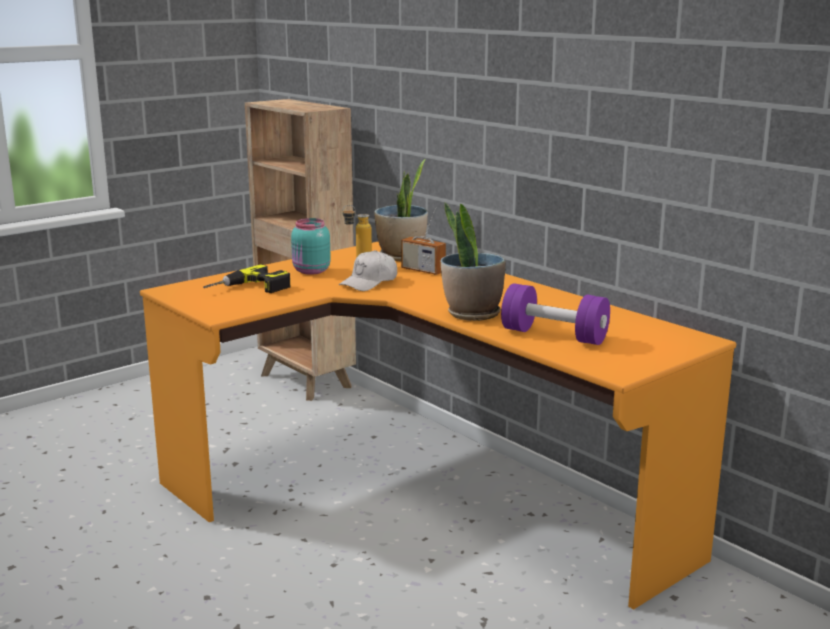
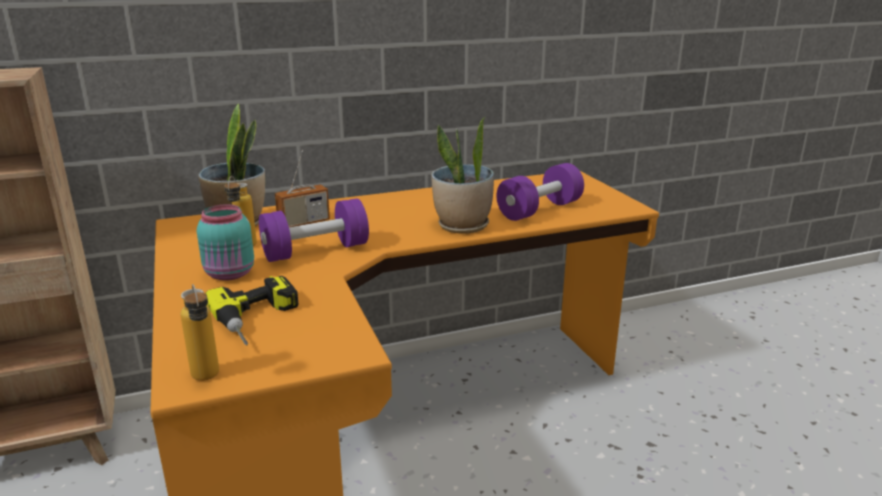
camera: 70 degrees left, 5 degrees up
white cap [339,250,397,291] -> purple dumbbell [259,198,369,262]
none -> bottle [180,284,219,381]

